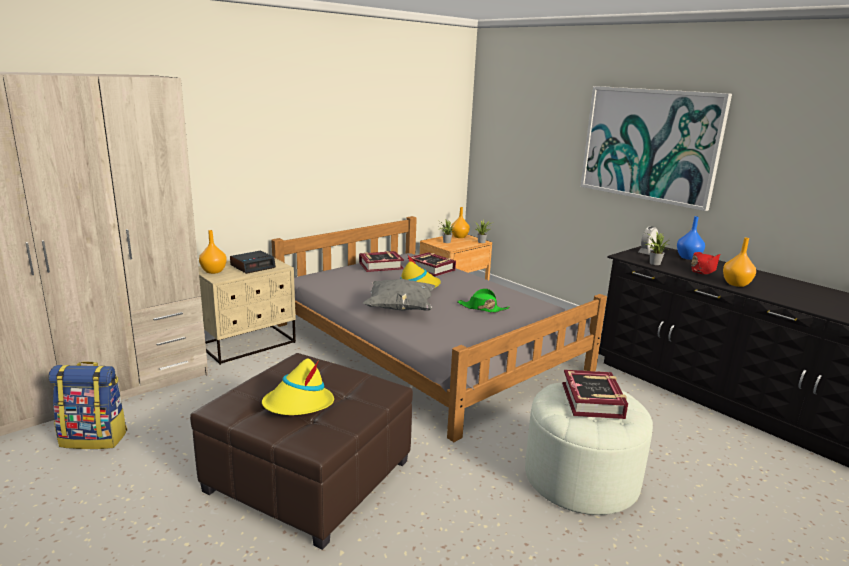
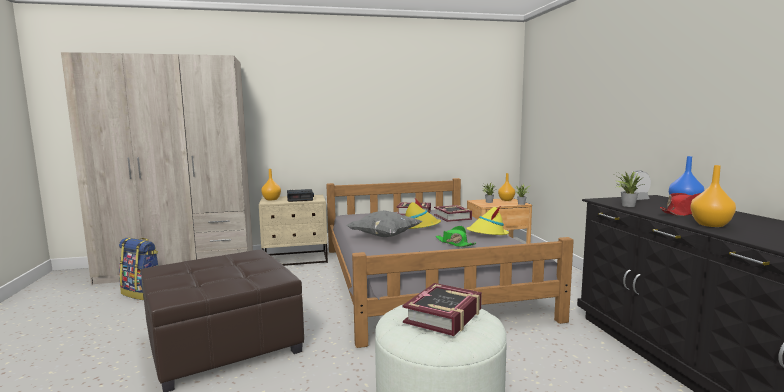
camera: 30 degrees right, 10 degrees down
yellow hat [262,358,334,415] -> yellow hat moved to [466,207,509,235]
picture [581,86,732,211] -> none

